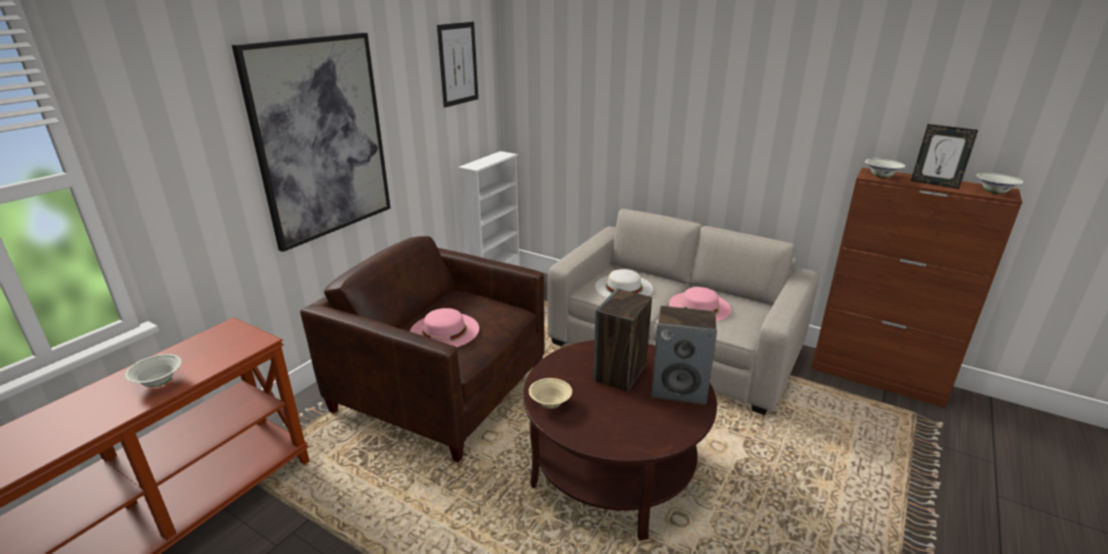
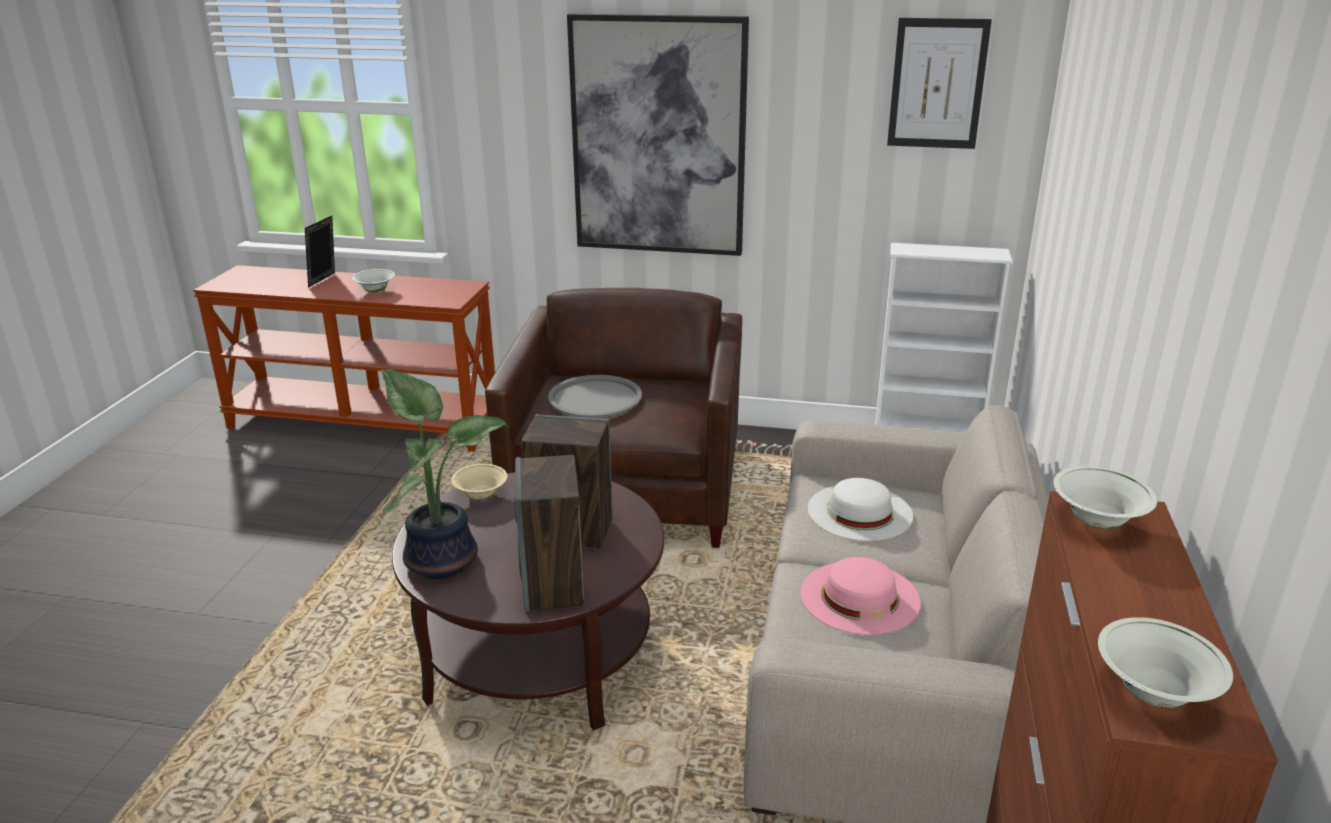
camera: 70 degrees right, 0 degrees up
pink hat [410,308,479,347] -> grey tray [548,375,642,418]
picture frame [911,124,978,189] -> picture frame moved to [305,216,335,288]
none -> potted plant [381,369,509,579]

